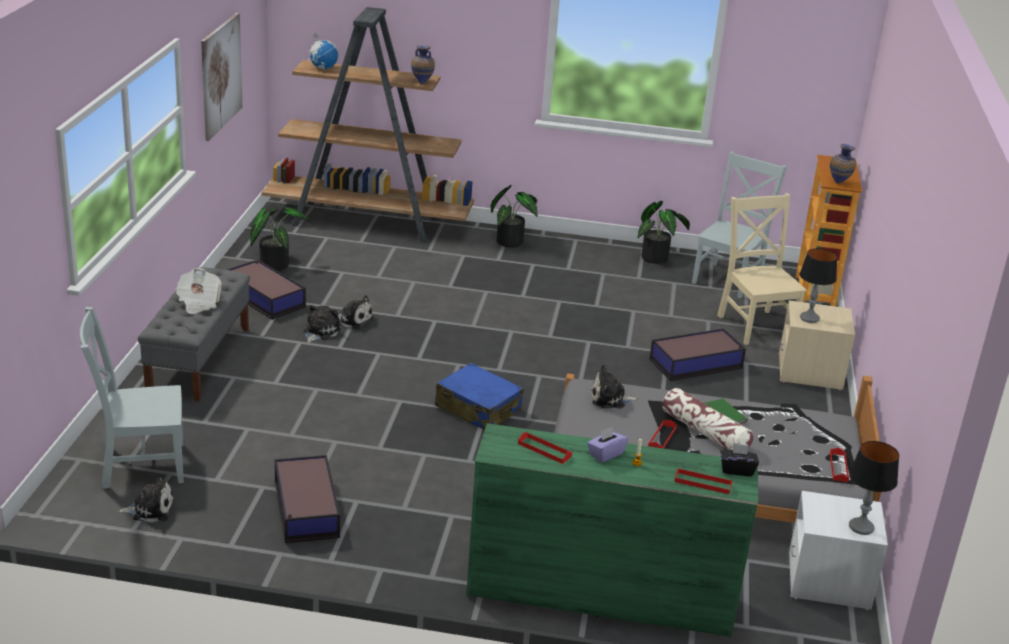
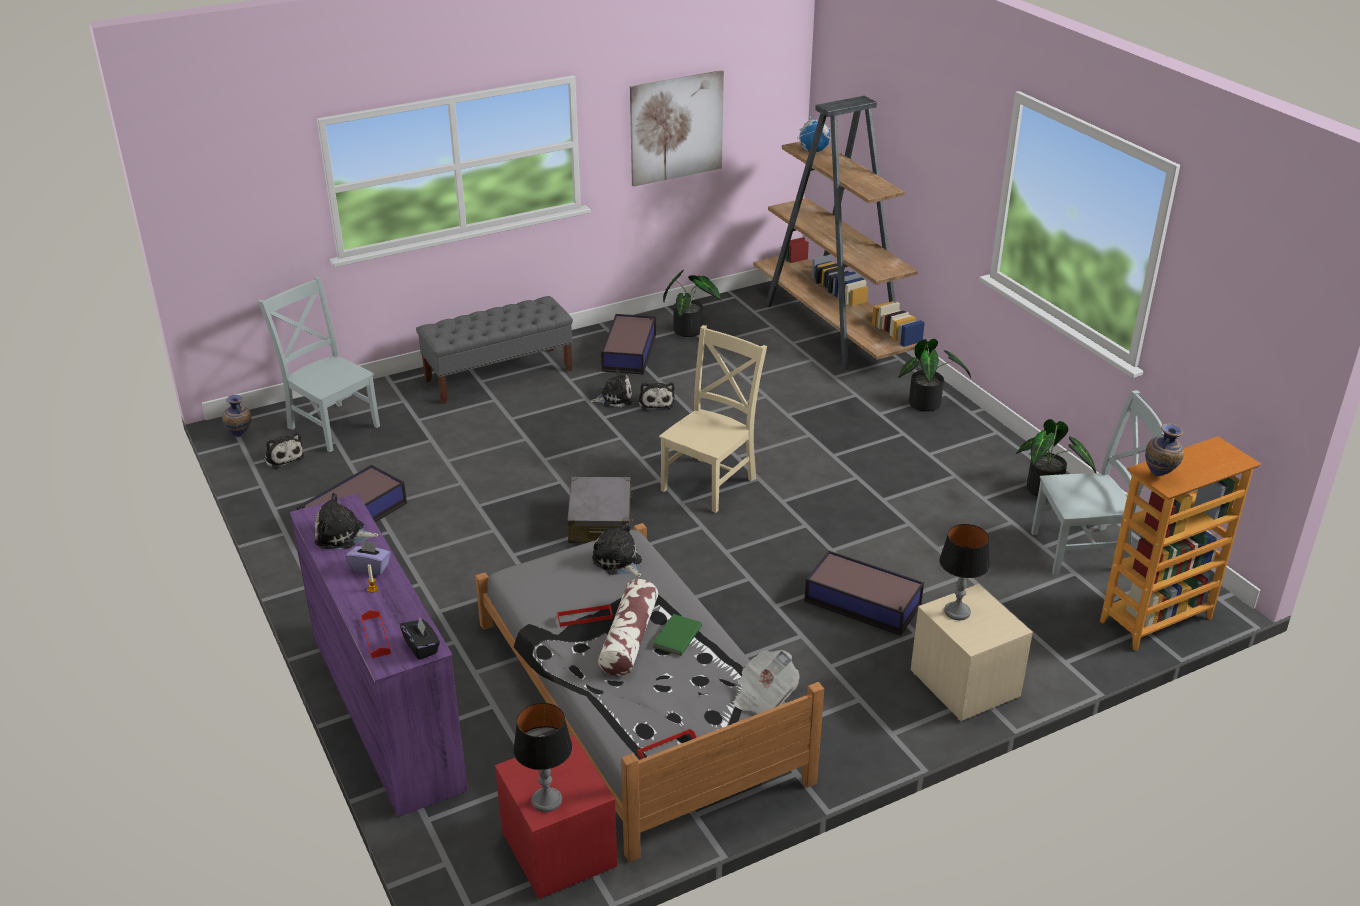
camera: 55 degrees right, 5 degrees up
newspaper [175,268,222,314] -> newspaper moved to [734,650,799,714]
vase [411,45,435,84] -> vase moved to [222,395,251,437]
blue suitcase [435,363,524,430] -> grey suitcase [567,477,633,543]
green dresser [466,423,758,638] -> purple dresser [290,493,468,817]
red tray [518,432,572,464] -> plush toy [314,492,379,549]
beige chair [717,193,807,345] -> beige chair moved to [659,325,767,513]
white nightstand [789,491,888,610] -> red nightstand [495,736,617,899]

